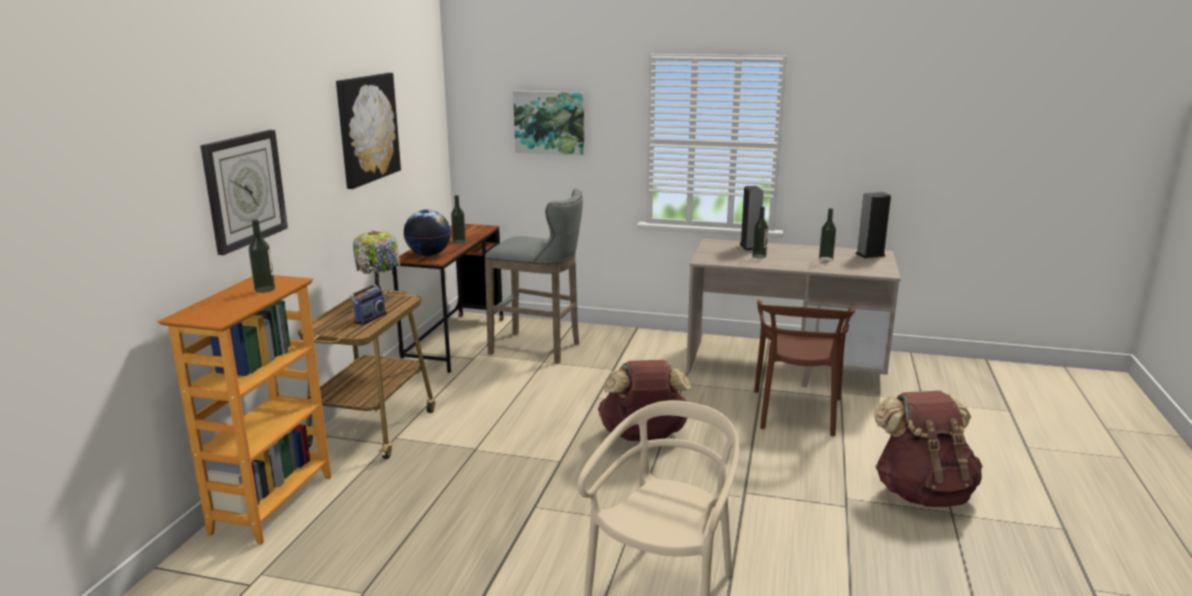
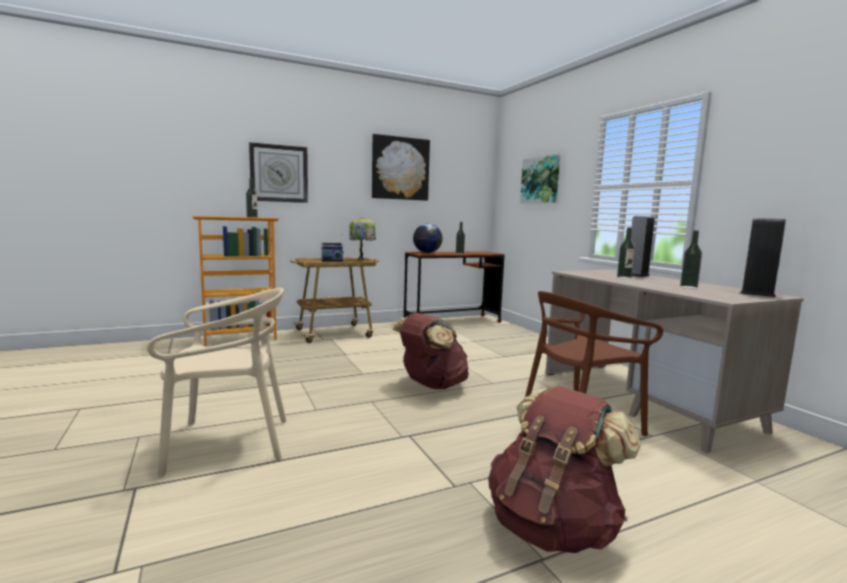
camera: 50 degrees right, 10 degrees down
grey stool [485,189,583,364] -> none

